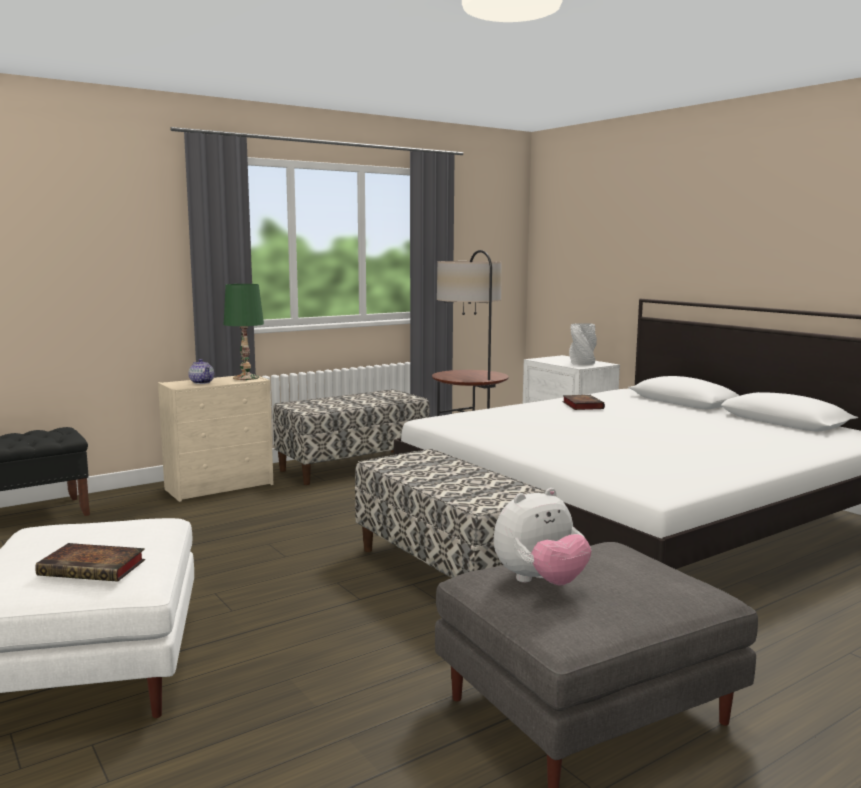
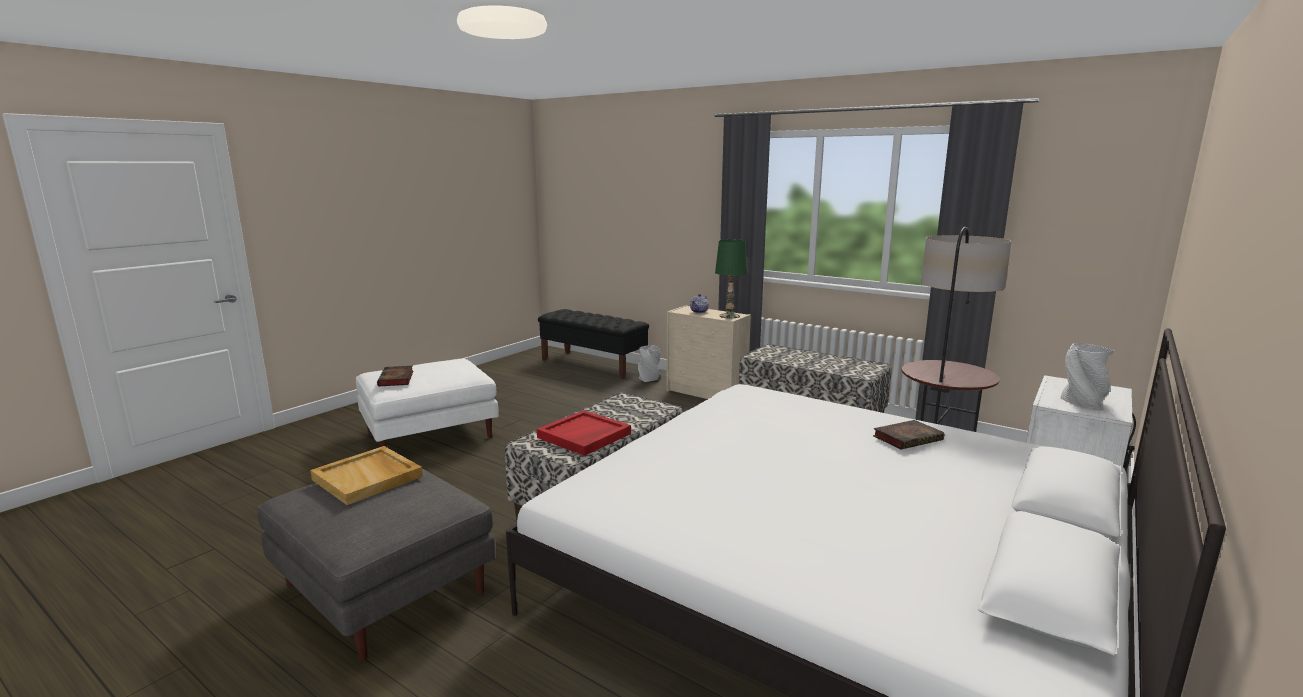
camera: 70 degrees right, 5 degrees up
plush toy [494,488,592,585] -> beige tray [310,446,423,505]
none -> red tray [537,410,631,456]
none -> grey vase [638,345,660,382]

